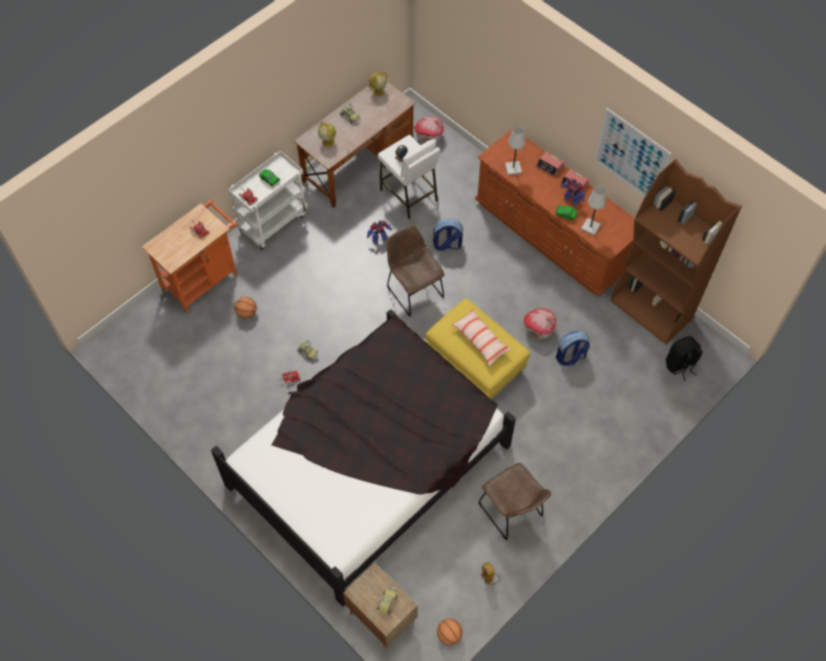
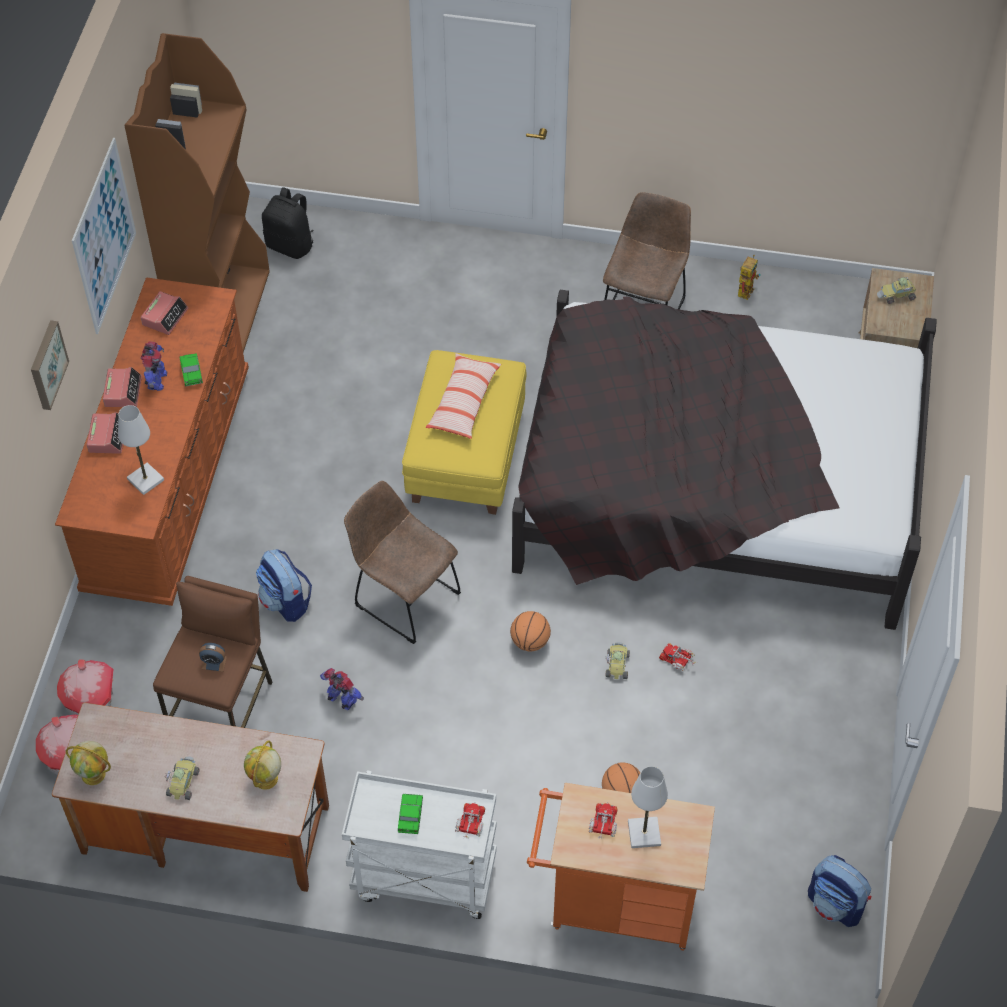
camera: 125 degrees left, 5 degrees down
white stool [378,135,440,219] -> brown stool [153,576,272,728]
brown chair [386,225,444,317] -> brown chair turned 105 degrees clockwise [344,481,461,644]
basketball [437,618,463,645] -> basketball moved to [510,611,551,651]
toy house [524,308,556,340] -> toy house moved to [57,659,114,715]
backpack [556,331,590,366] -> backpack moved to [808,855,871,927]
white table lamp [581,186,606,235] -> white table lamp moved to [628,766,668,848]
none -> picture [31,320,69,410]
none -> alarm clock [141,291,188,335]

